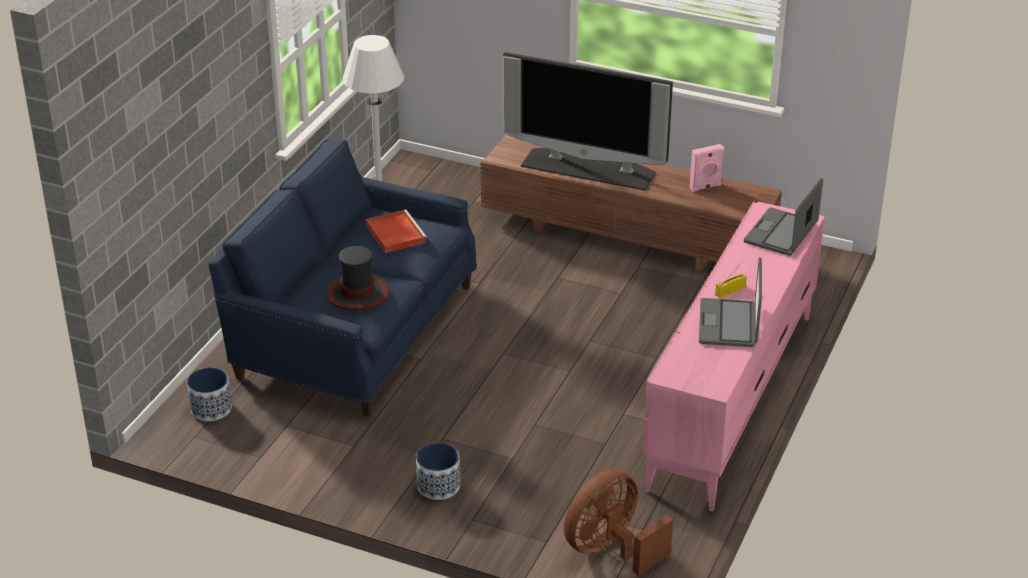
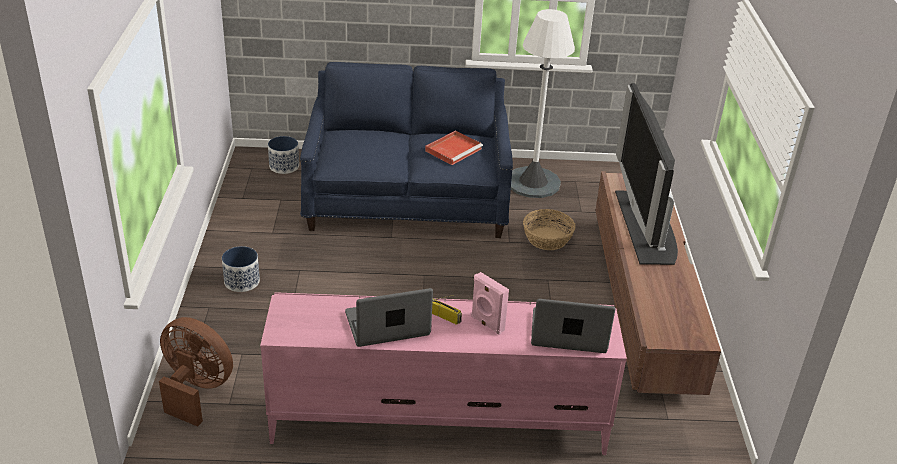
camera: 65 degrees right, 0 degrees up
hat [327,246,389,310] -> none
pink speaker [690,144,724,192] -> pink speaker moved to [471,272,509,335]
none -> basket [523,209,575,250]

